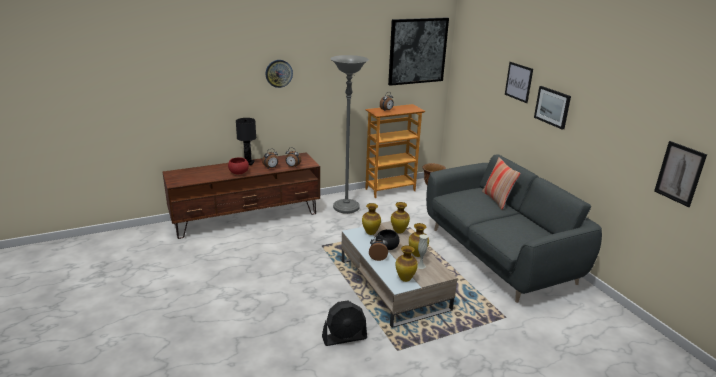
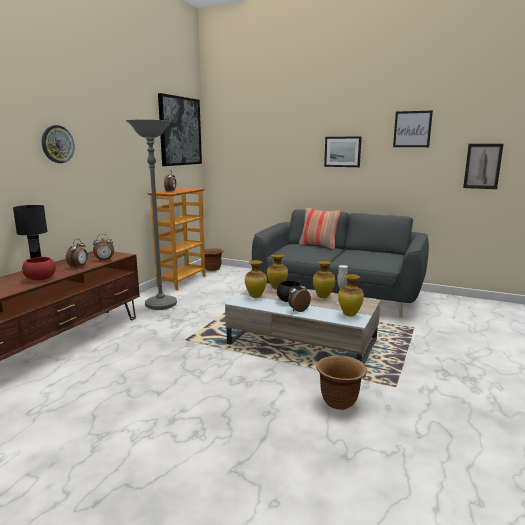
camera: 40 degrees left, 10 degrees down
black fan [322,300,367,346] -> brown planter [316,355,367,410]
picture [505,62,533,103] -> picture moved to [393,111,433,147]

